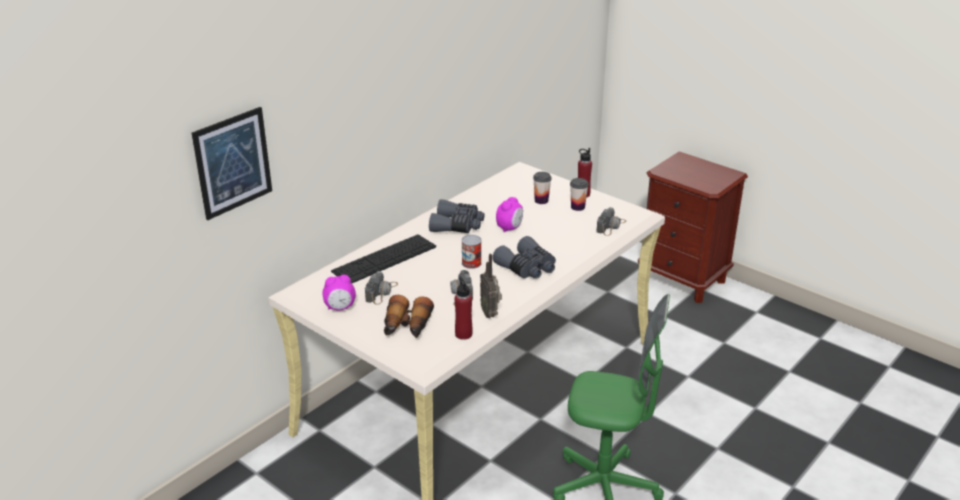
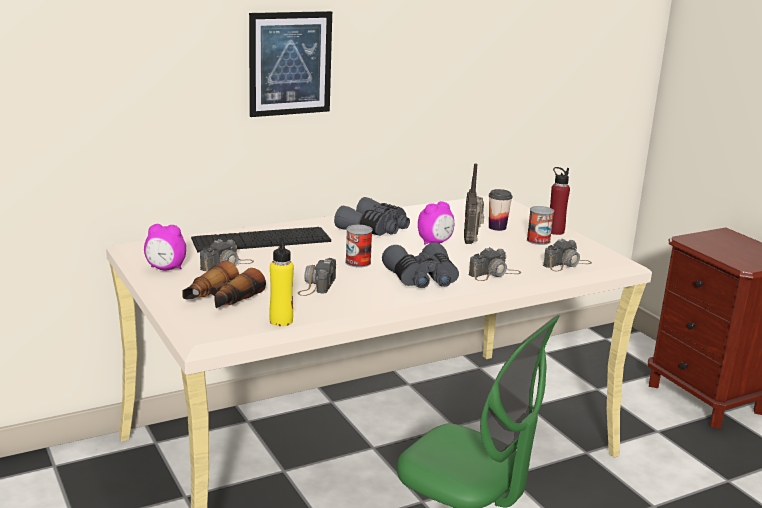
camera: 20 degrees right, 10 degrees down
picture [192,107,272,220] -> picture moved to [249,11,332,117]
red bottle [455,277,473,340] -> yellow bottle [269,237,294,326]
radio [480,254,502,318] -> radio moved to [464,163,484,244]
cup [570,178,589,211] -> can [527,206,554,245]
none -> camera [469,247,521,281]

